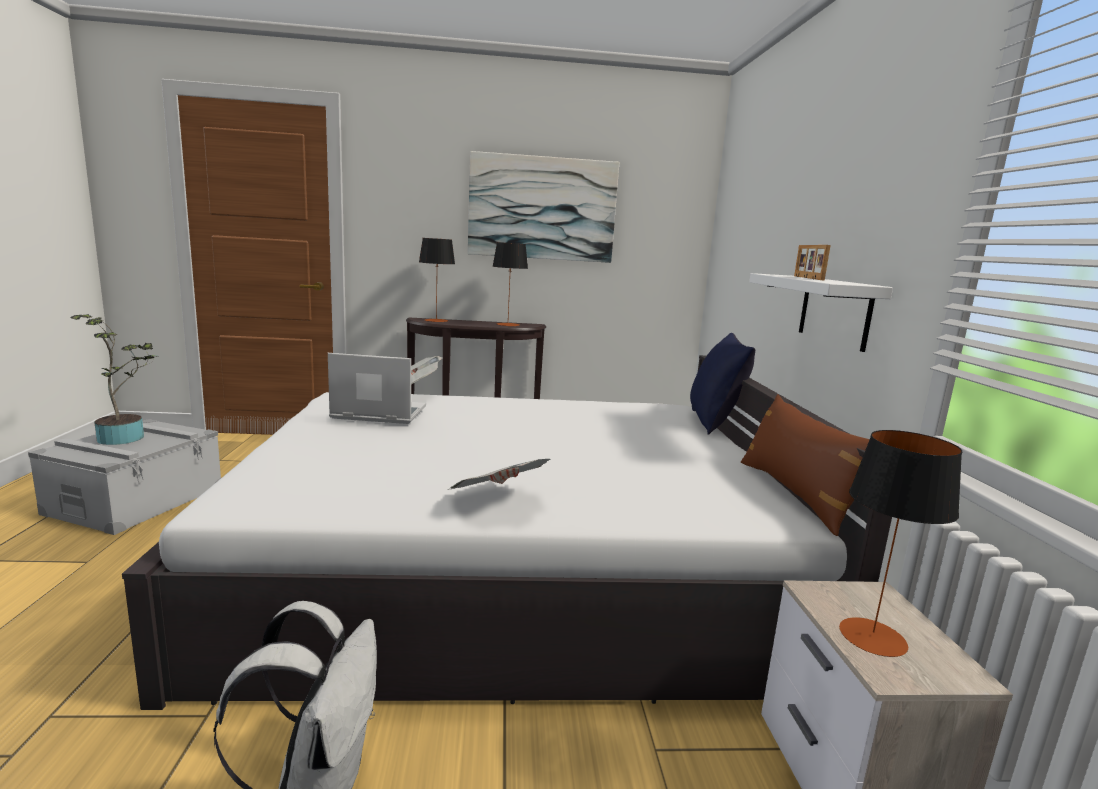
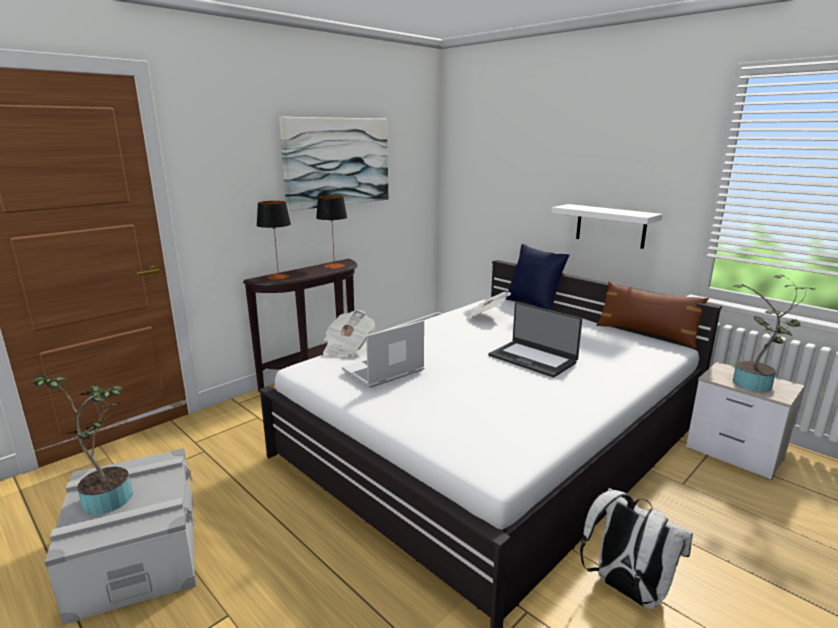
camera: 40 degrees left, 5 degrees up
newspaper [447,459,551,490] -> newspaper moved to [464,292,511,319]
picture frame [794,245,831,281] -> none
table lamp [839,430,962,657] -> potted plant [733,275,814,392]
none -> laptop [489,302,582,377]

